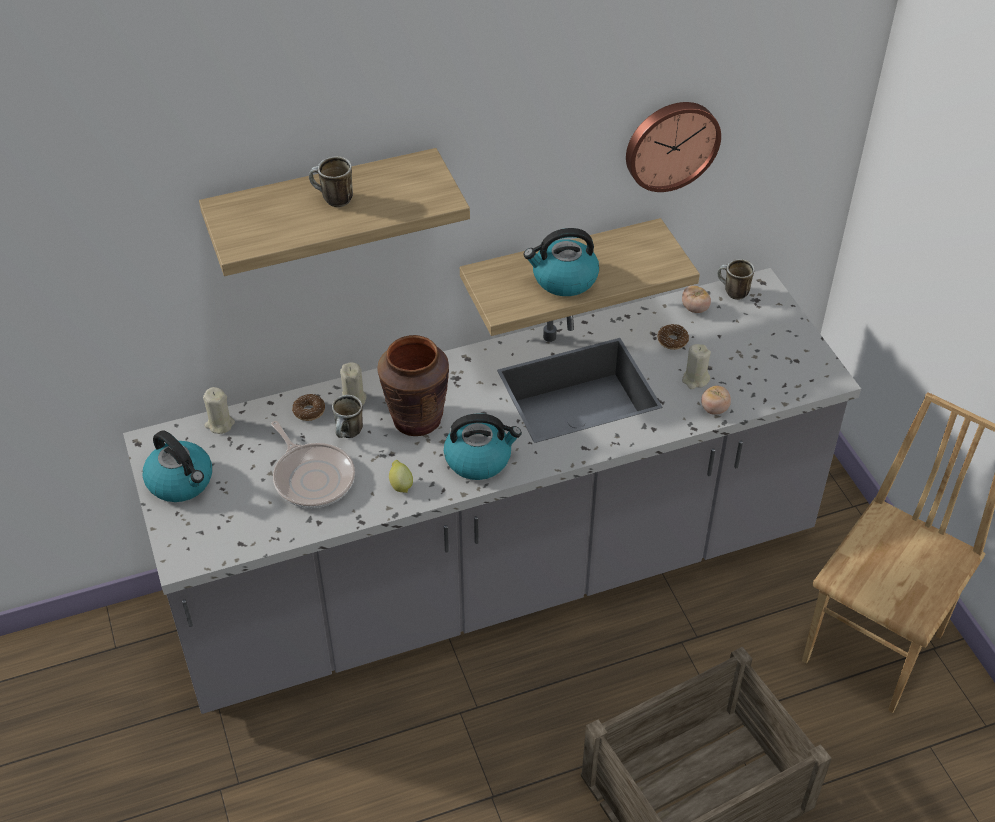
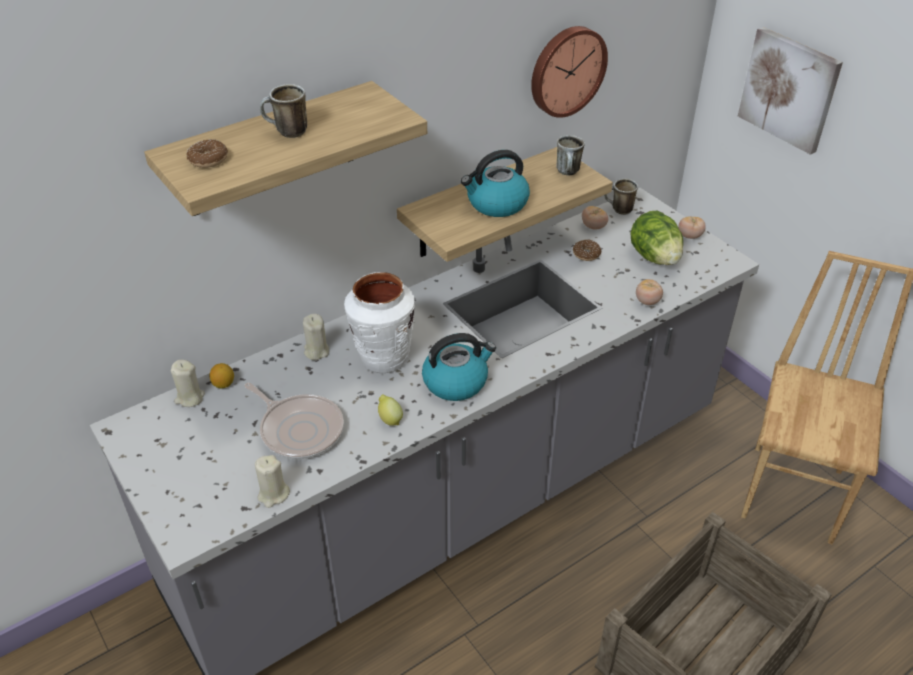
camera: 15 degrees left, 5 degrees down
kettle [143,430,212,502] -> none
donut [292,394,325,421] -> donut moved to [187,139,228,168]
mug [332,395,363,438] -> mug moved to [556,135,585,176]
brown vase [378,335,449,436] -> white vase [344,272,415,374]
beige candle [682,344,711,389] -> beige candle moved to [255,455,290,508]
none -> lemon [210,363,234,389]
none -> lettuce [630,211,683,265]
none -> tomato [678,216,706,239]
none -> picture [738,27,843,155]

